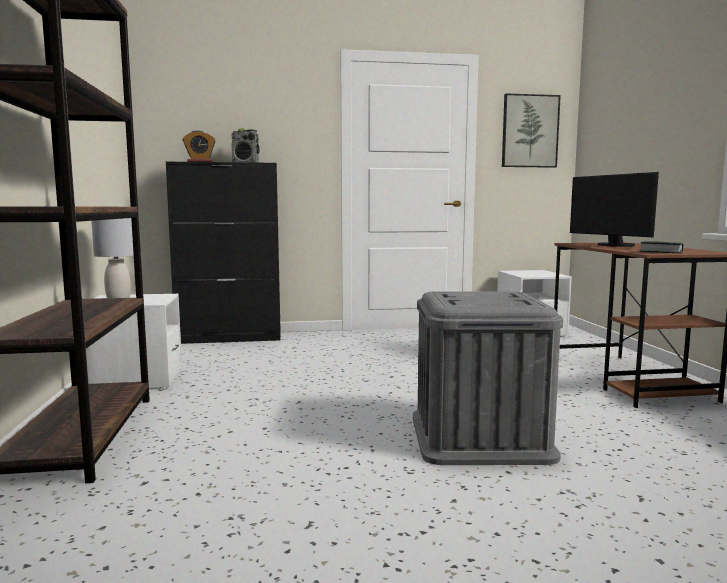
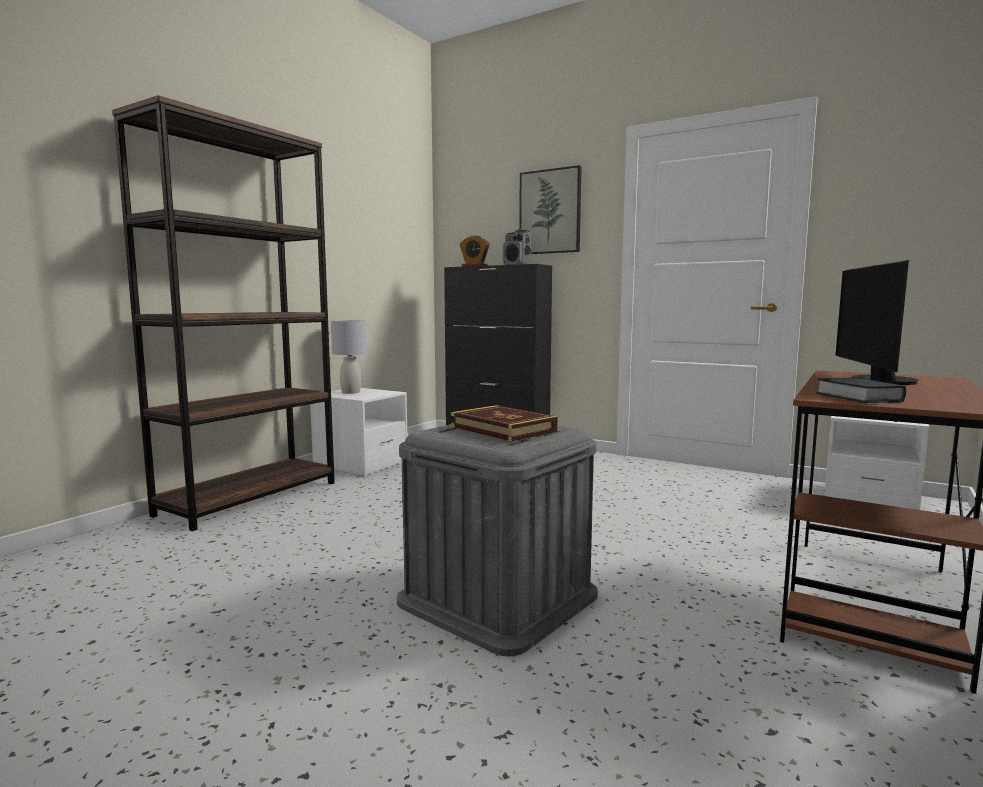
camera: 40 degrees right, 0 degrees up
picture [502,93,561,168] -> picture moved to [519,165,582,254]
none -> book [451,405,558,442]

